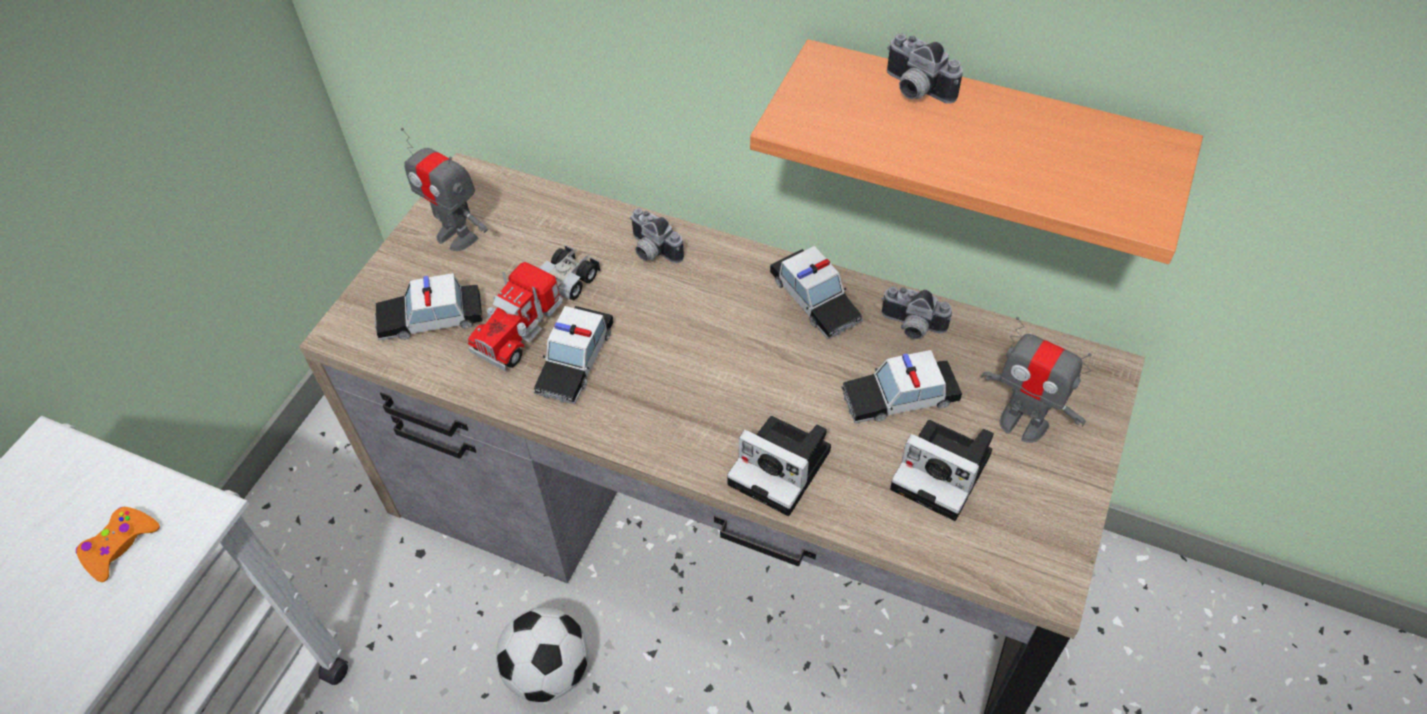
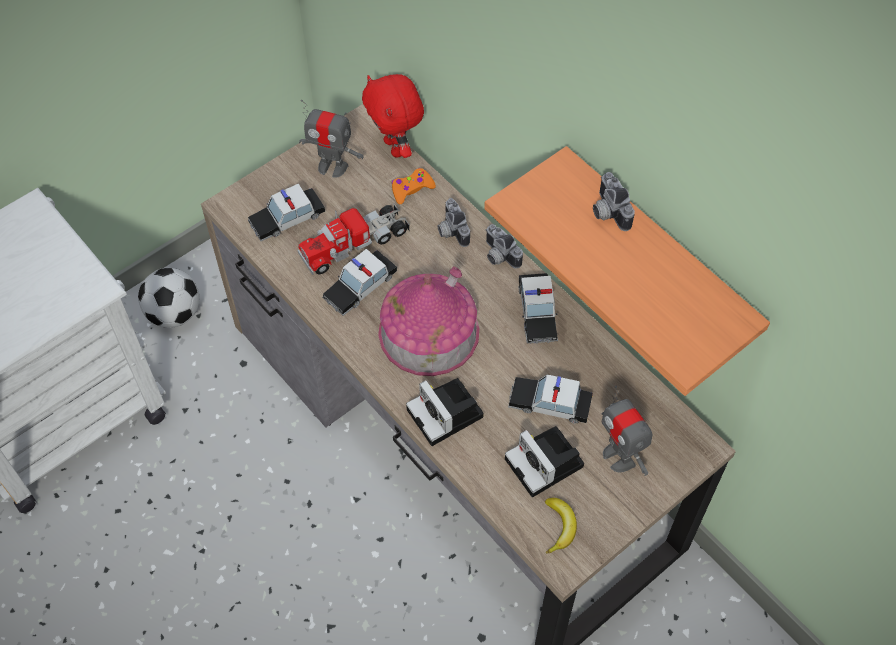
camera: 25 degrees right, 5 degrees up
orange game controller [76,507,160,582] -> orange game controller moved to [392,168,436,204]
toy car [375,273,483,341] -> toy car turned 45 degrees counterclockwise [248,184,325,241]
toy robot [401,128,488,251] -> toy robot turned 45 degrees counterclockwise [299,100,364,178]
football [496,607,588,702] -> football moved to [138,268,200,328]
camera [882,287,952,339] -> camera moved to [486,224,523,269]
none -> red plush toy [362,74,424,158]
none -> toy house [378,266,479,376]
none -> banana [545,498,577,554]

